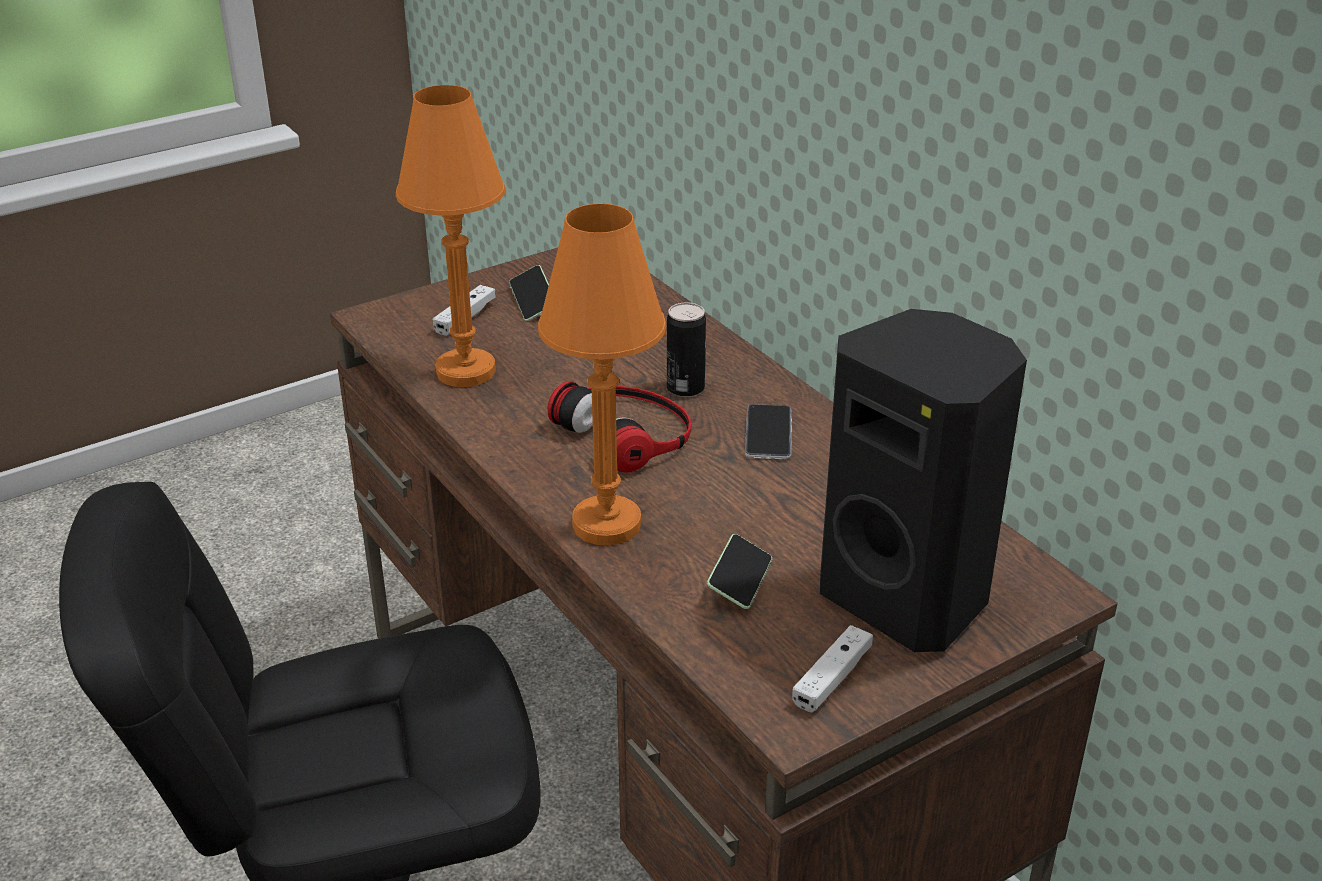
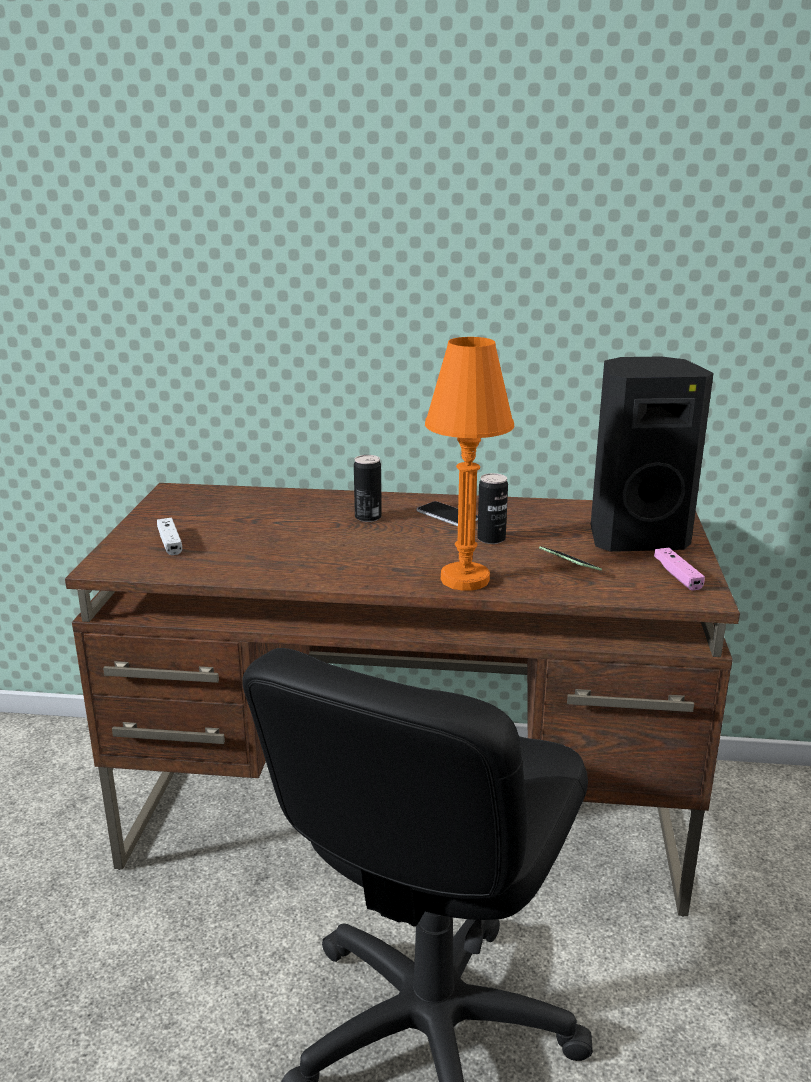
camera: 50 degrees left, 10 degrees down
orange table lamp [396,85,505,387] -> none
phone [509,265,549,321] -> none
headphones [547,381,691,472] -> none
white game controller [792,625,873,712] -> pink game controller [654,548,705,591]
none -> can [477,473,508,544]

